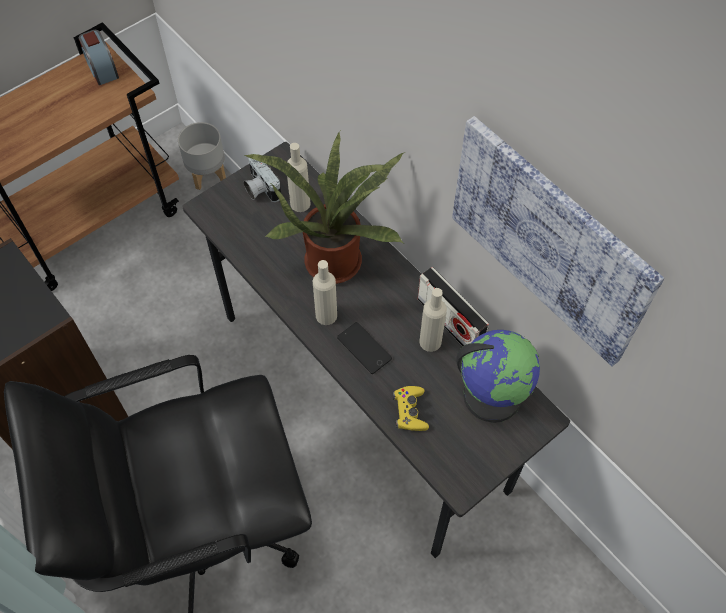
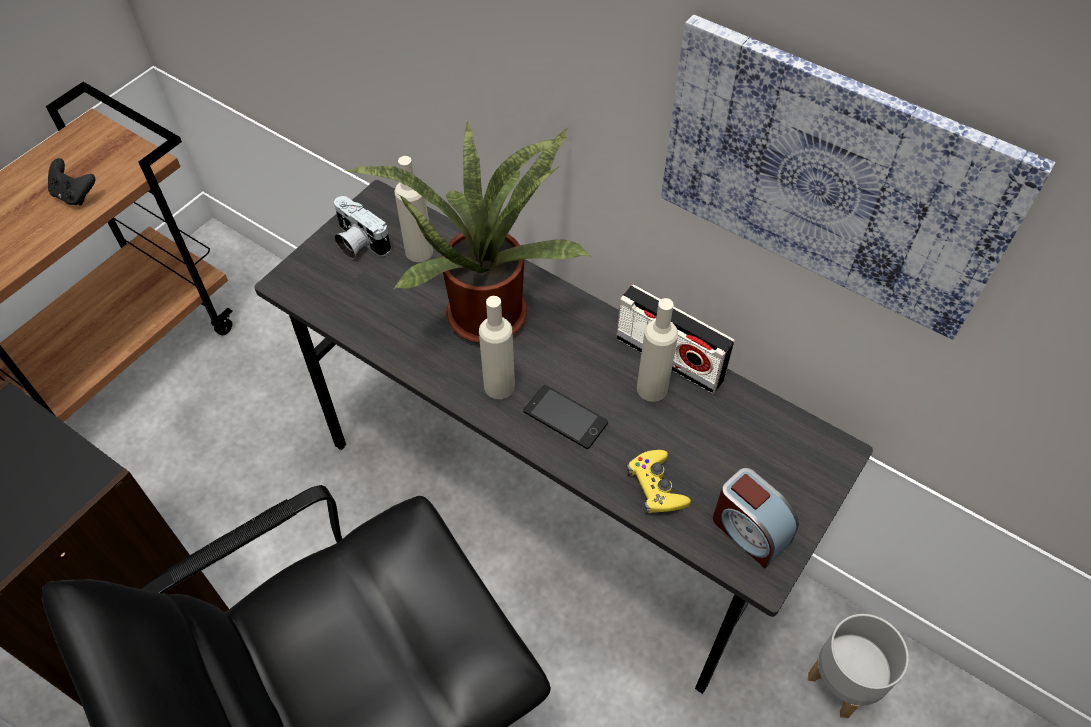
camera: 15 degrees left, 5 degrees down
alarm clock [79,30,119,85] -> alarm clock moved to [713,468,799,568]
grey planter [178,122,226,190] -> grey planter moved to [808,614,909,718]
globe [456,330,540,423] -> none
none -> black game controller [48,158,95,206]

